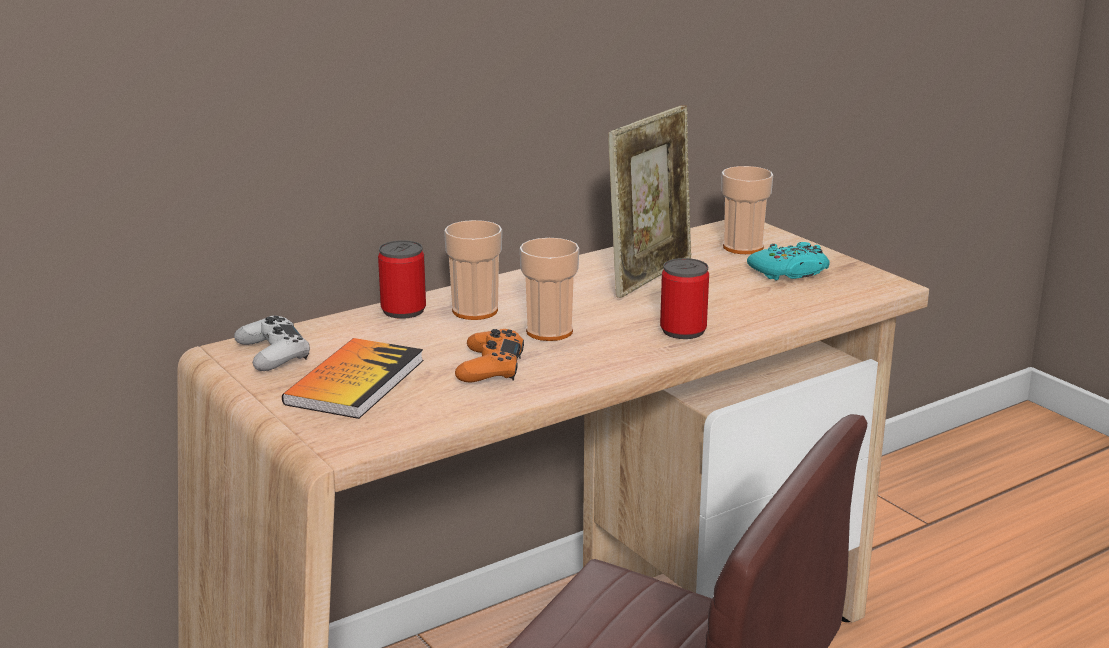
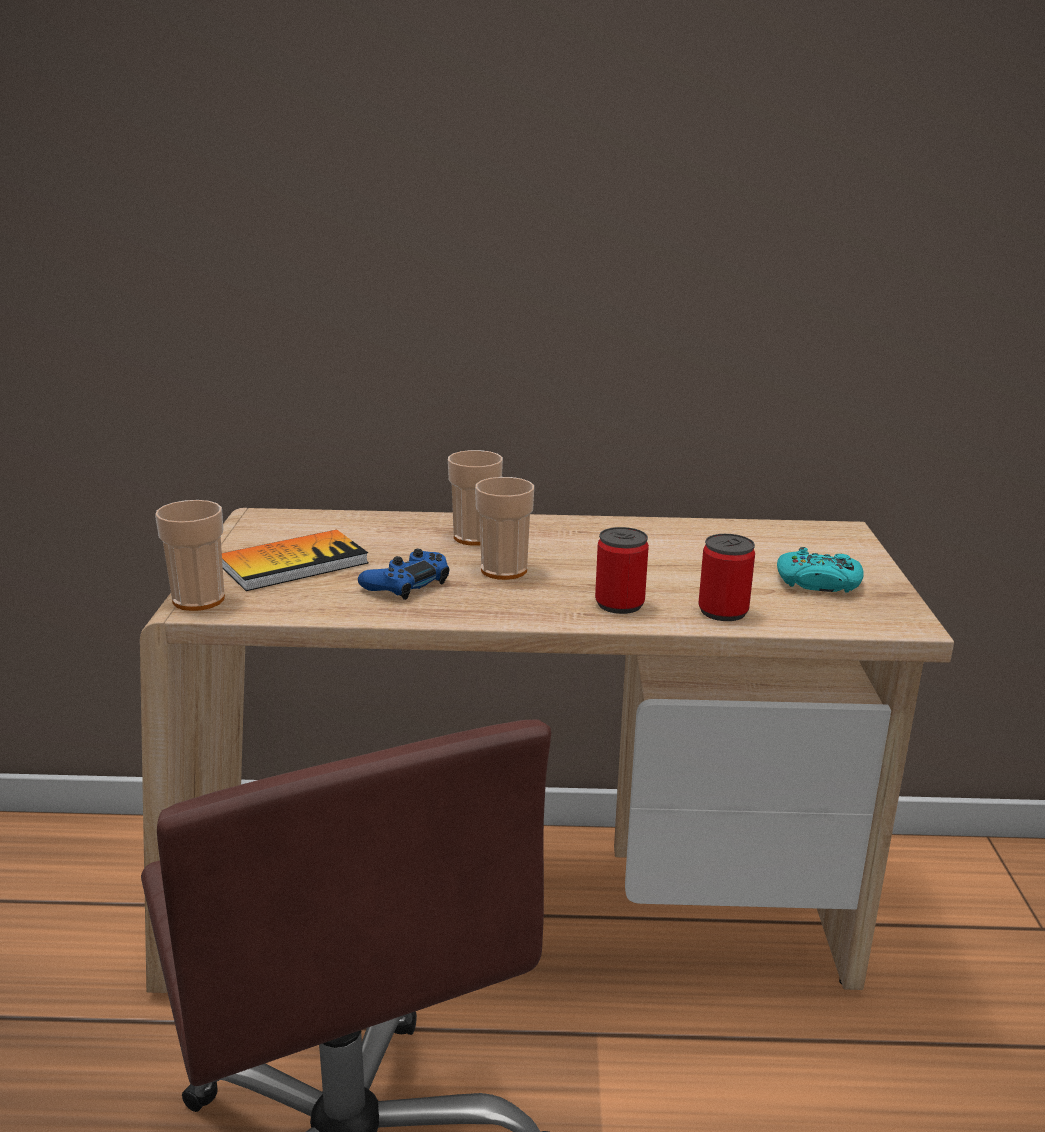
camera: 35 degrees right, 0 degrees up
white game controller [234,316,310,371] -> none
can [378,240,426,319] -> can moved to [699,534,755,621]
orange game controller [455,329,524,383] -> blue game controller [358,549,449,600]
picture frame [608,105,692,298] -> none
cup [721,166,773,254] -> cup moved to [155,500,225,611]

